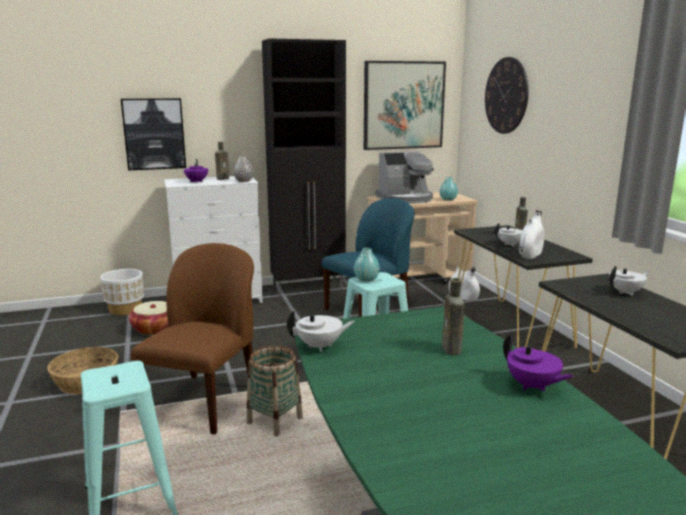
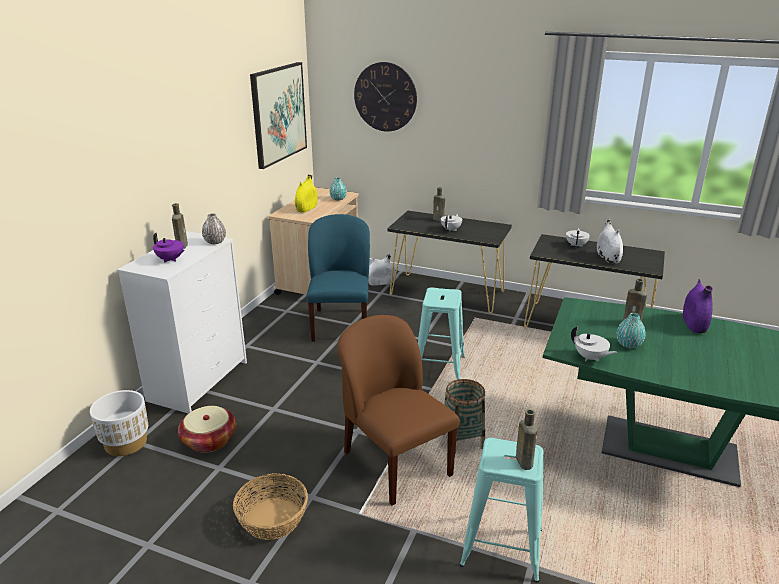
camera: 50 degrees left, 10 degrees up
picture [121,98,186,171] -> none
black cabinet [262,39,346,296] -> none
white teapot [287,311,355,352] -> white teapot turned 105 degrees clockwise [571,326,618,361]
turquoise vase [354,248,380,282] -> turquoise vase moved to [616,313,646,348]
coffee machine [375,151,434,204] -> yellow vase [295,174,318,213]
purple teapot [503,334,574,391] -> purple vase [683,279,713,333]
white vase [519,210,544,259] -> white vase moved to [597,220,623,264]
none -> brown bottle [516,409,537,470]

